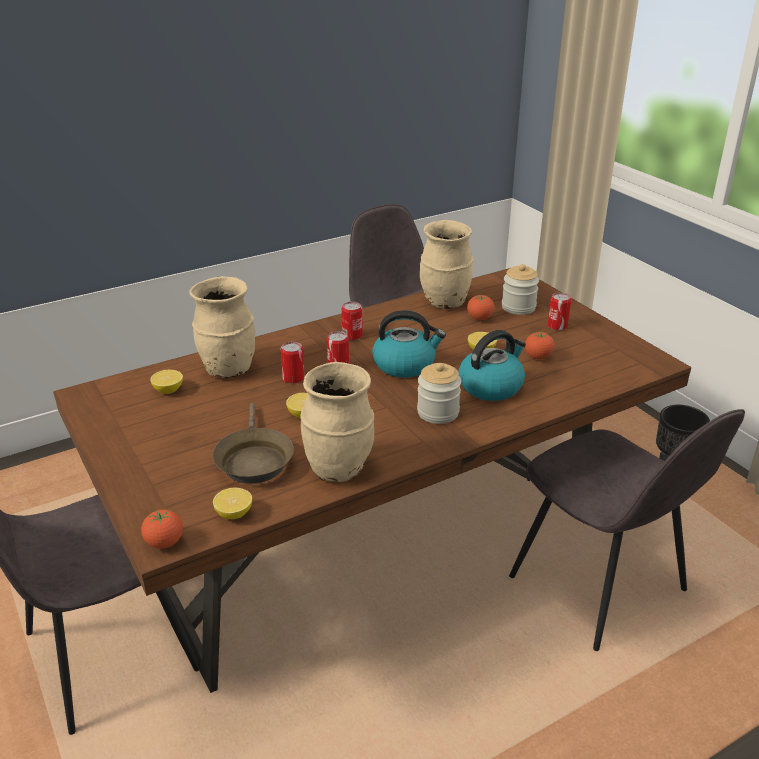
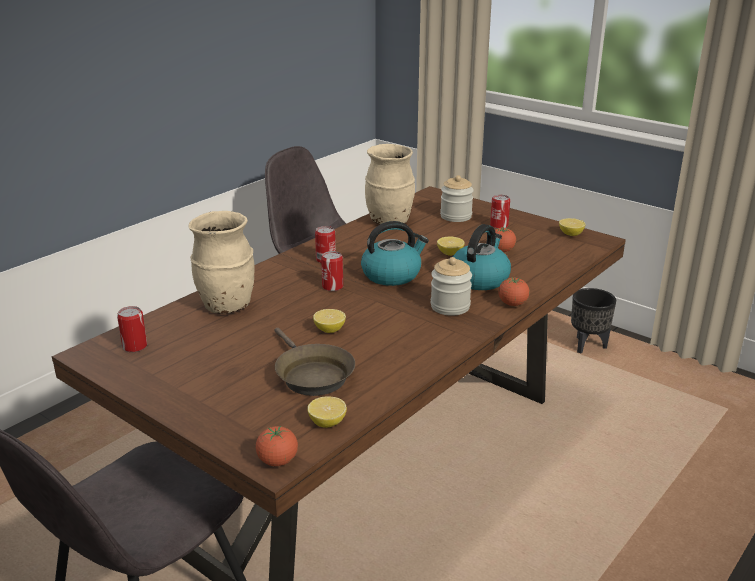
camera: 20 degrees left, 5 degrees down
lemon [150,370,183,394] -> lemon moved to [559,218,586,236]
can [281,342,305,384] -> can moved to [117,306,147,352]
beige vase [300,362,374,482] -> none
tomato [467,295,495,320] -> tomato moved to [498,277,529,306]
grey chair [509,409,745,651] -> none

